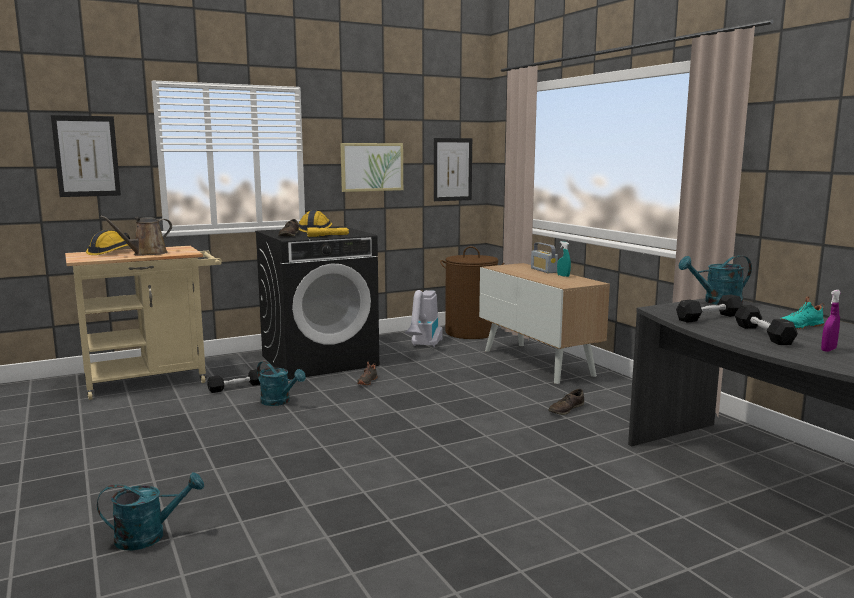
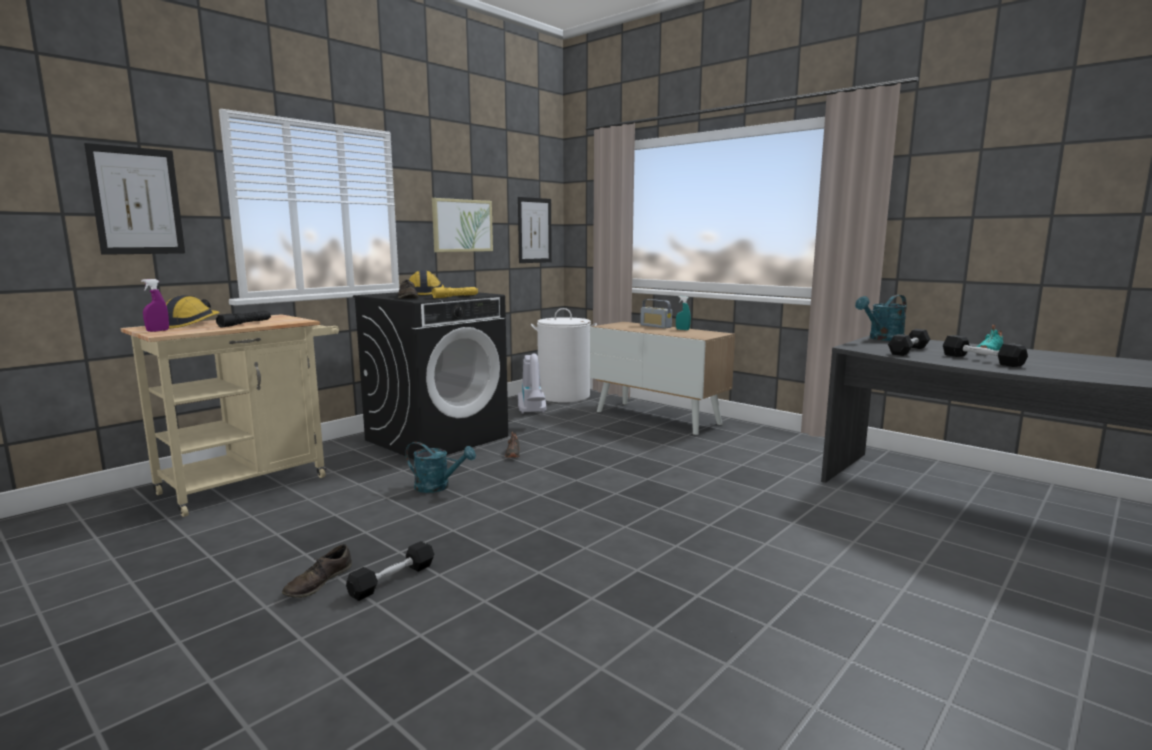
camera: 20 degrees left, 0 degrees up
turquoise watering can [97,472,204,550] -> none
brown watering can [100,216,172,256] -> black flashlight [216,311,271,328]
black dumbbell [207,369,261,393] -> black dumbbell moved to [346,541,434,601]
brown laundry basket [440,246,505,339] -> white laundry basket [531,308,597,402]
brown shoe [548,389,584,415] -> brown shoe moved to [282,544,352,598]
purple spray bottle [821,290,841,352] -> purple spray bottle moved to [141,279,169,332]

